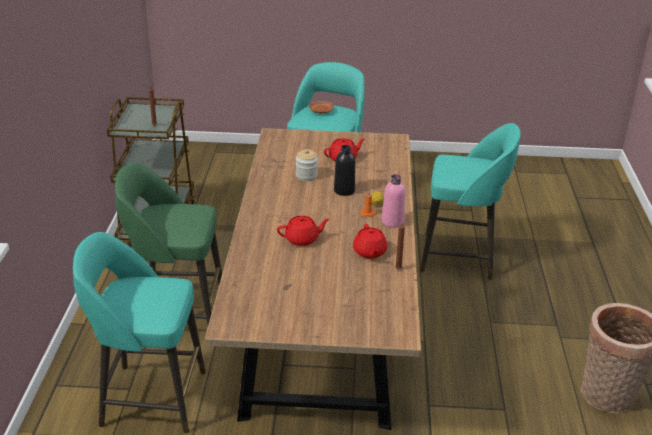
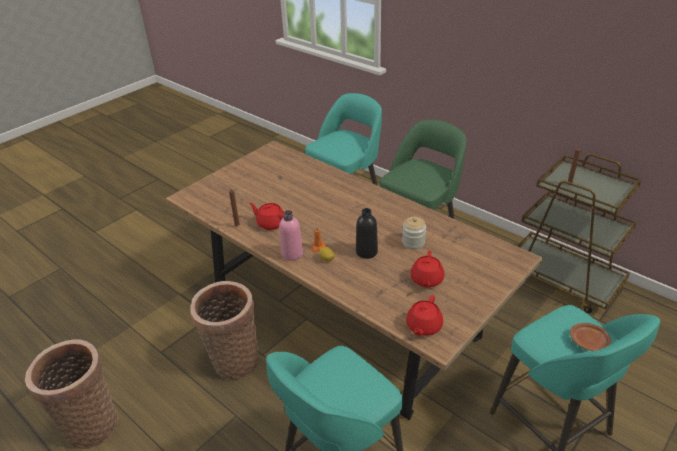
camera: 130 degrees right, 5 degrees up
red teapot [277,216,330,246] -> red teapot moved to [406,295,443,336]
none -> basket [190,281,259,380]

